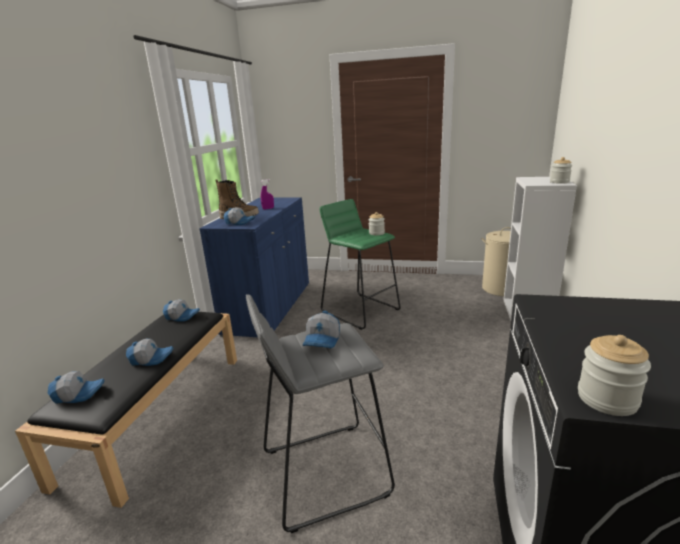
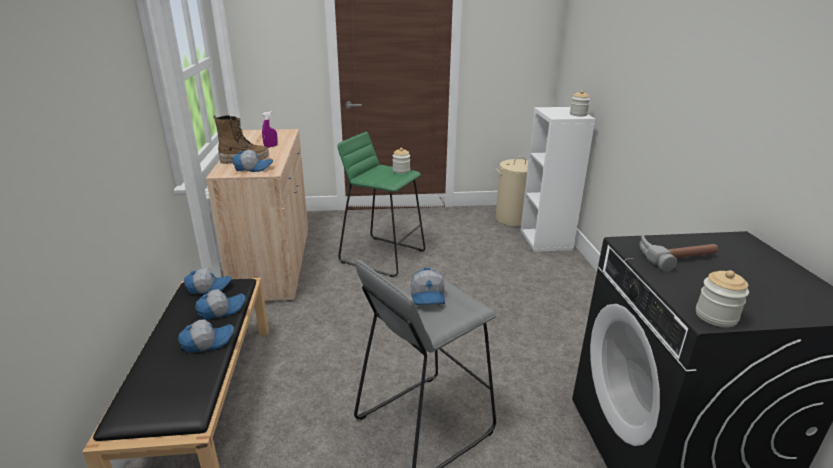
camera: 20 degrees left, 5 degrees up
cap [48,371,104,403] -> cap moved to [195,289,246,319]
blue cabinet [199,197,309,337] -> beige cabinet [206,129,308,302]
none -> hammer [640,235,718,272]

